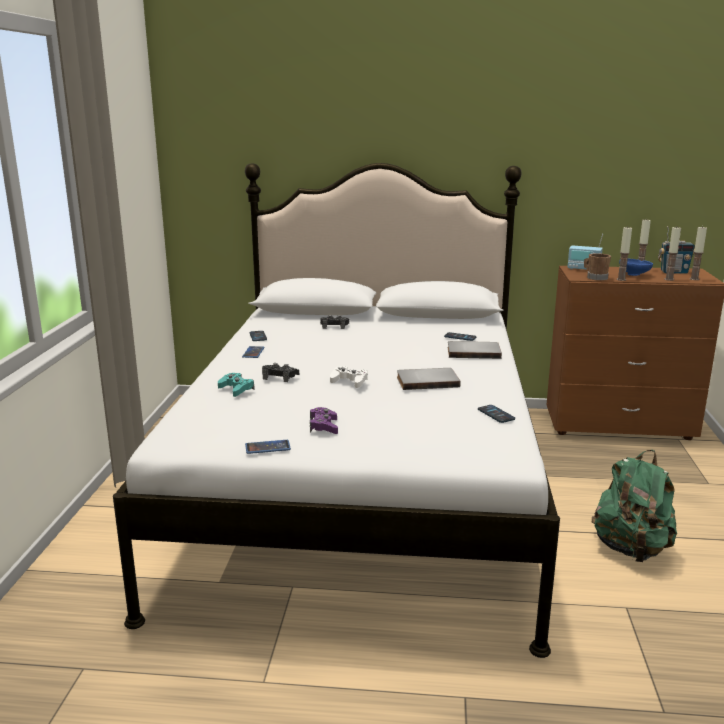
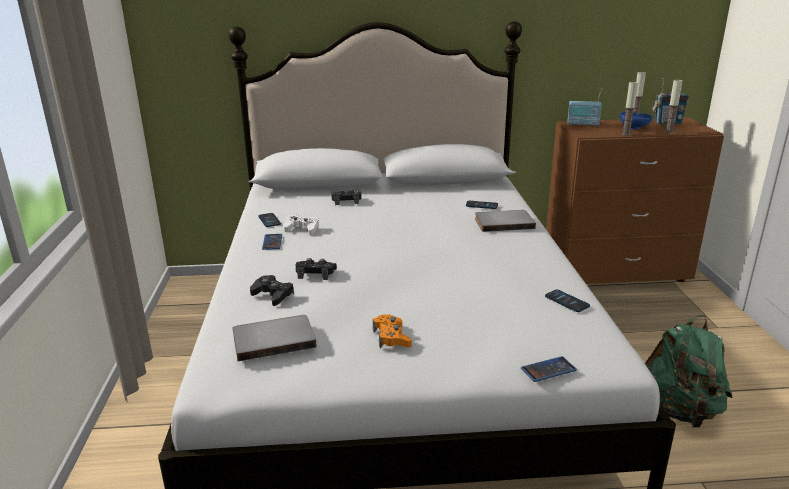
camera: 10 degrees left, 5 degrees up
turquoise game controller [218,373,255,397] -> black game controller [250,275,294,306]
phone [245,440,291,454] -> phone moved to [521,356,577,382]
purple game controller [310,407,338,434] -> orange game controller [373,314,412,348]
white game controller [330,366,368,388] -> white game controller moved to [283,215,319,235]
grey book [397,368,461,390] -> grey book moved to [233,315,317,361]
brown mug [584,253,611,281] -> none
candle [690,226,707,280] -> none

